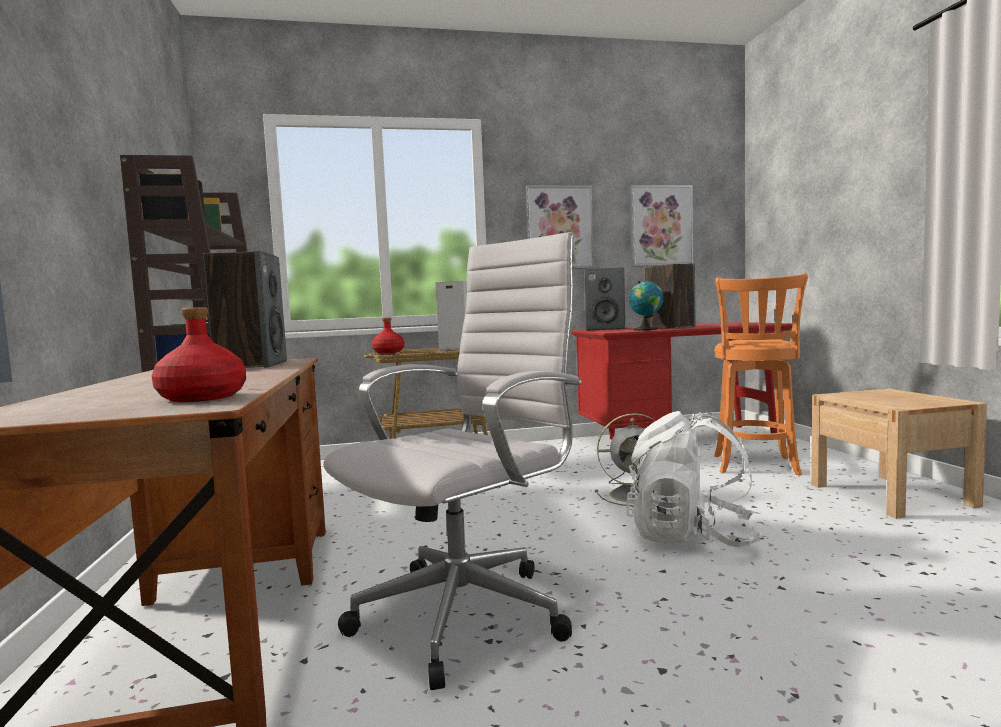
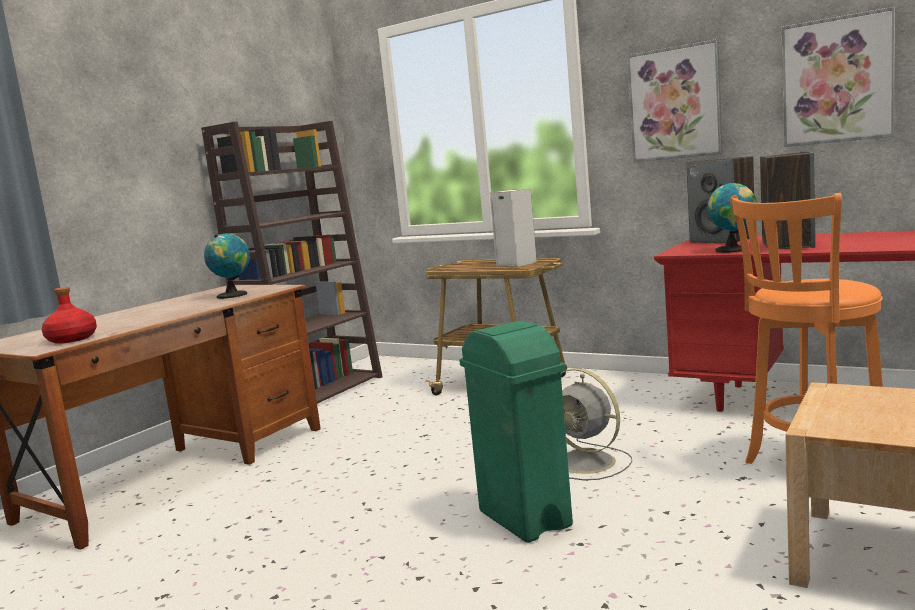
camera: 45 degrees right, 5 degrees up
speaker [203,250,287,368] -> globe [204,233,250,299]
white office chair [323,232,582,690] -> none
red bottle [372,318,405,353] -> none
white backpack [626,411,763,547] -> green trash can [459,321,573,543]

